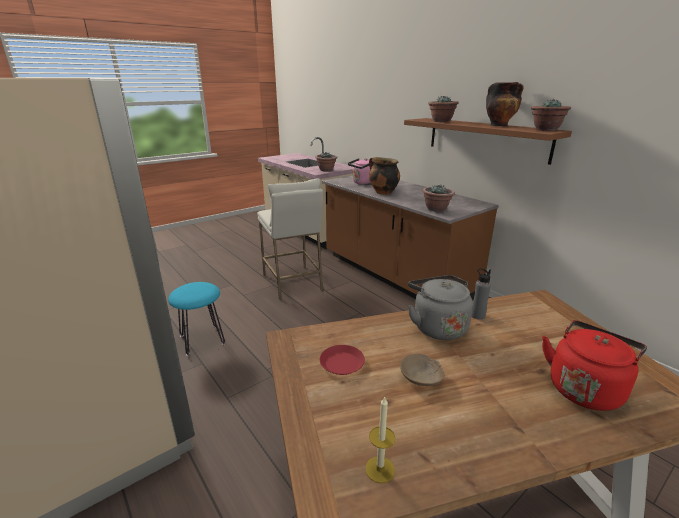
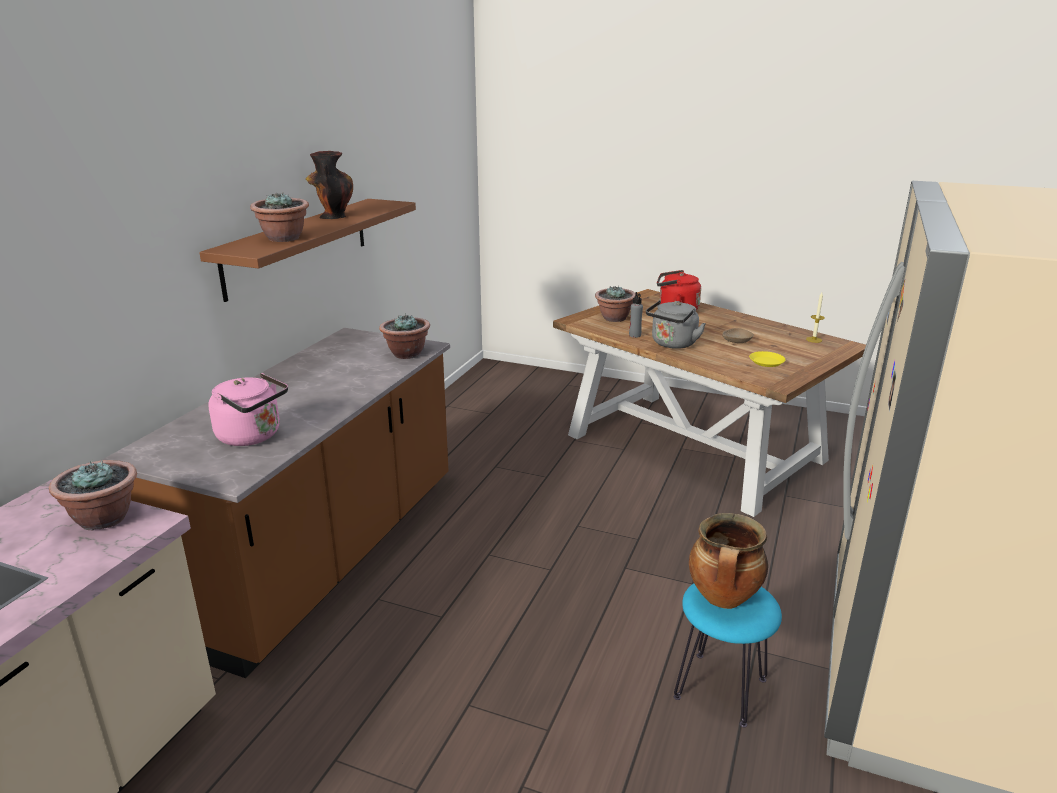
camera: 120 degrees left, 0 degrees up
white stool [257,179,323,300] -> none
red plate [320,345,365,375] -> yellow plate [749,351,786,367]
cooking pot [369,157,400,195] -> cooking pot moved to [689,513,768,609]
potted plant [531,99,571,131] -> potted plant moved to [595,286,636,322]

